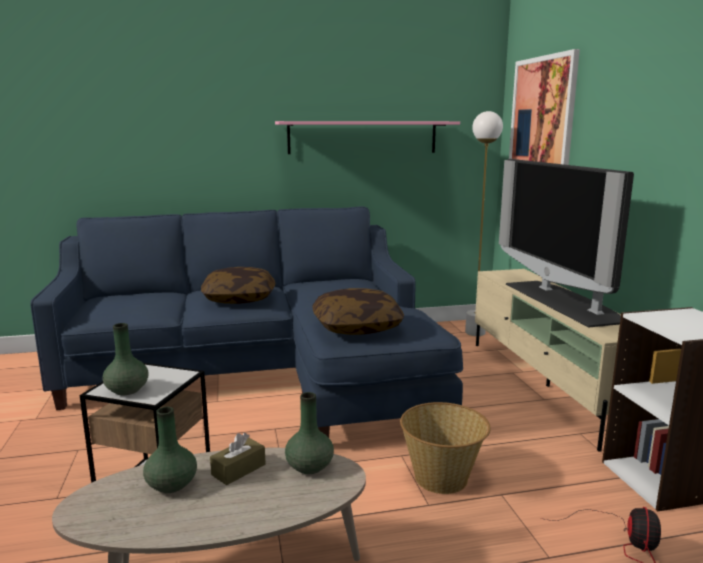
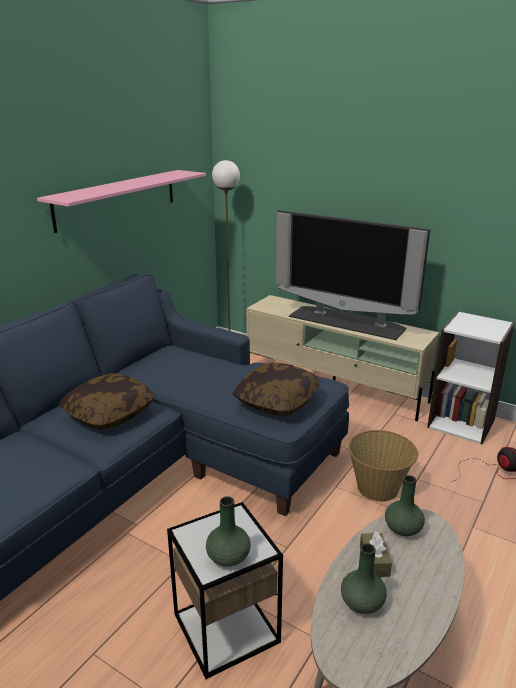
camera: 45 degrees left, 10 degrees up
picture [509,49,580,165] -> none

